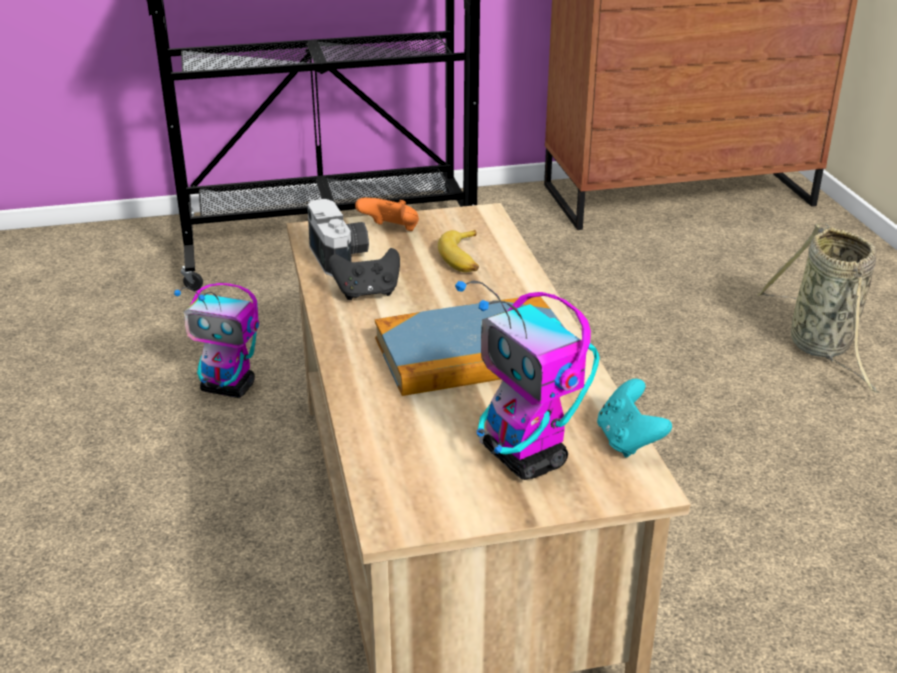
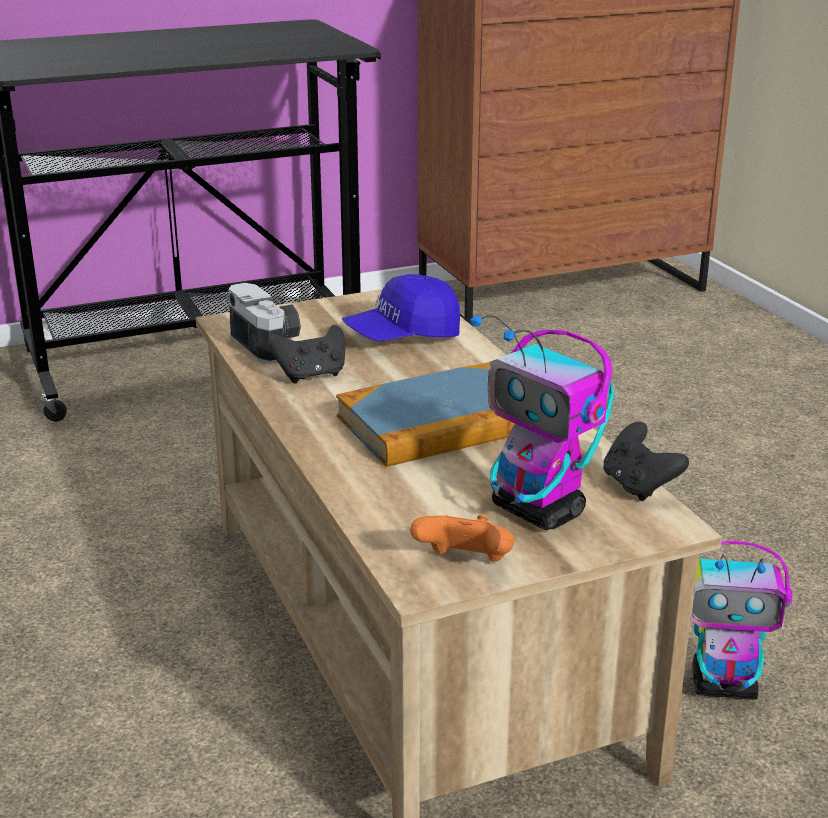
camera: 10 degrees left, 5 degrees down
toy robot [174,283,259,398] -> toy robot moved to [691,541,792,700]
orange game controller [355,198,419,231] -> orange game controller moved to [410,515,514,562]
banana [438,230,479,272] -> blue cap [342,274,460,341]
turquoise game controller [597,379,672,458] -> black game controller [603,422,689,501]
basket [756,223,880,393] -> none

